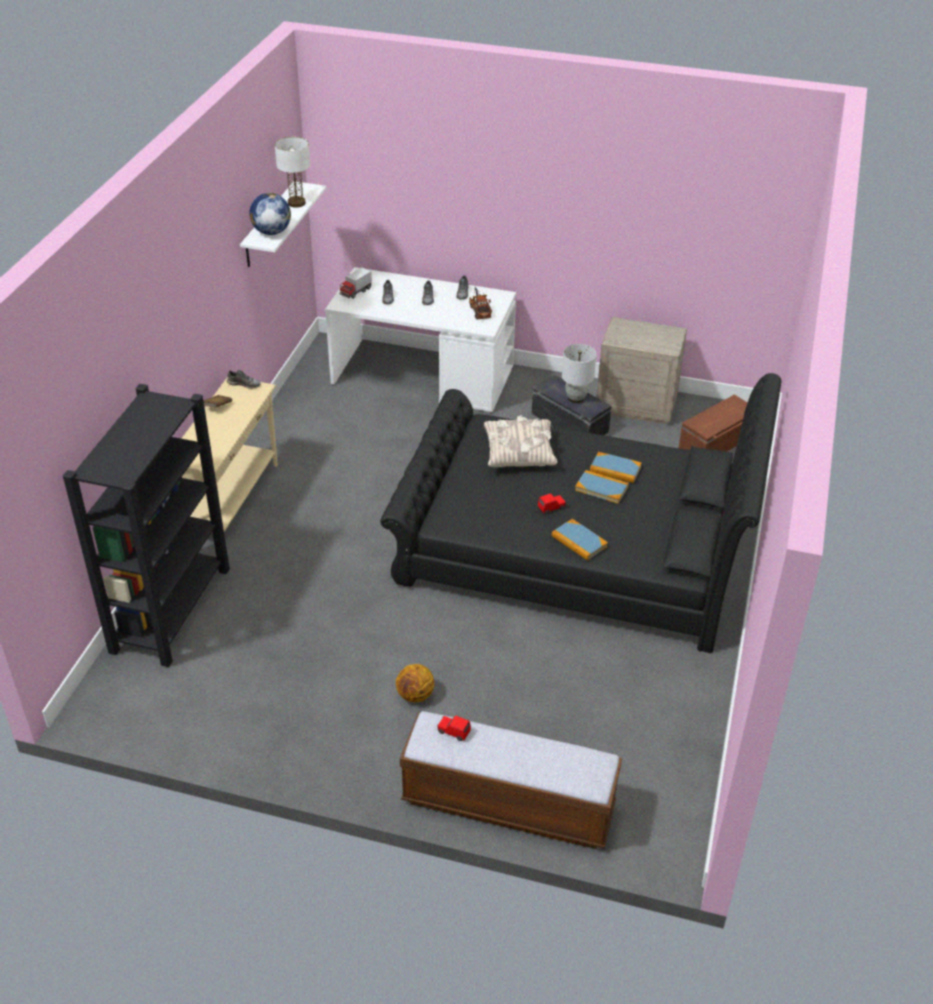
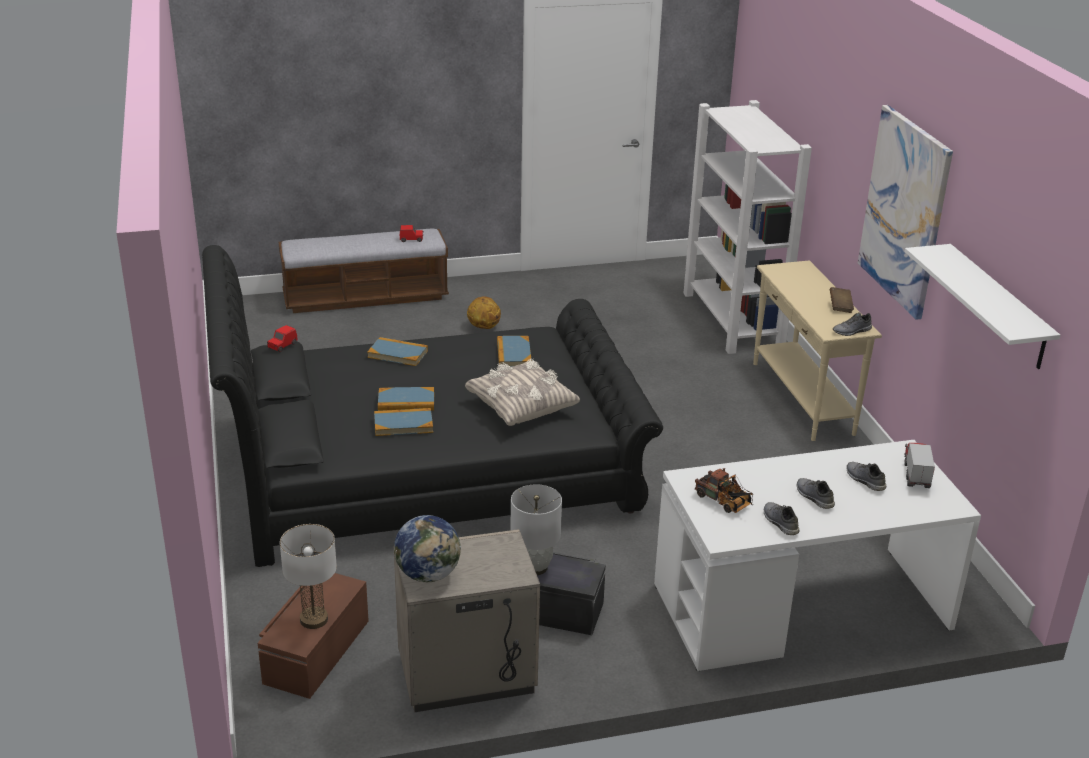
camera: 150 degrees right, 10 degrees down
black bookcase [63,384,230,667] -> white bookcase [683,100,812,354]
globe [249,193,291,235] -> globe moved to [394,515,461,582]
table lamp [275,137,310,208] -> table lamp moved to [280,524,337,629]
red toy car [538,493,566,514] -> red toy car moved to [267,325,297,352]
none -> book [497,336,532,367]
none -> picture [858,105,953,320]

